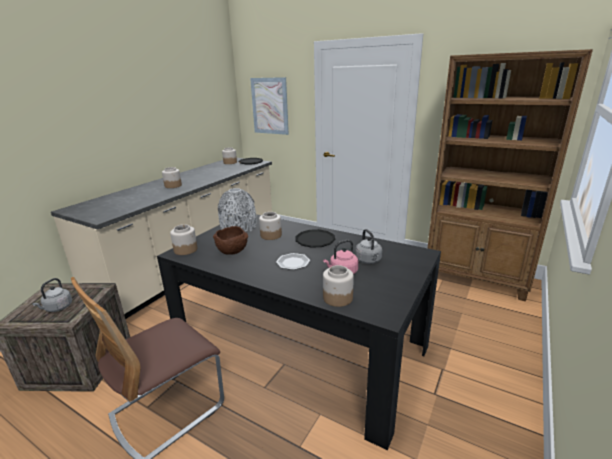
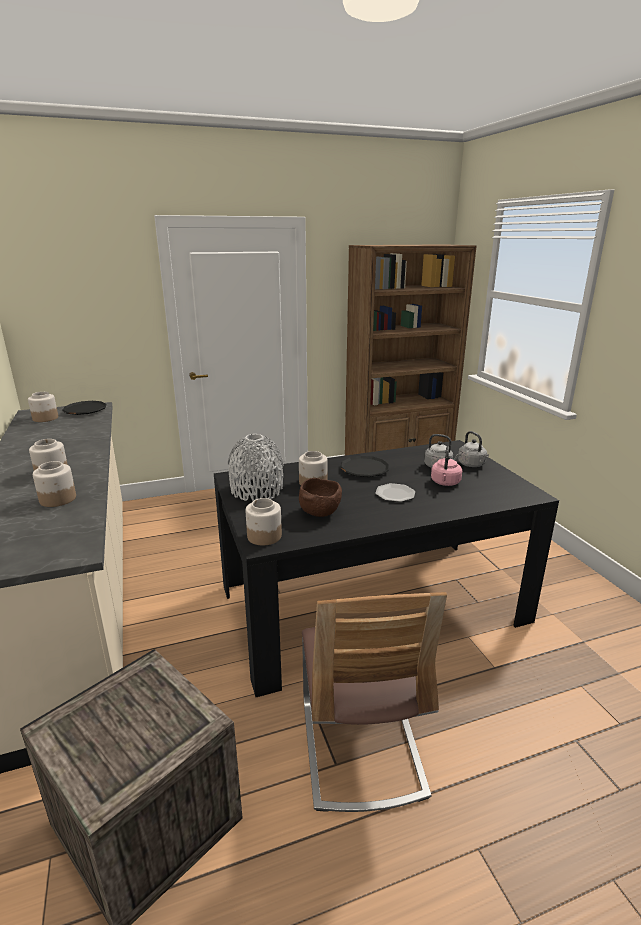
camera: 50 degrees left, 0 degrees up
grey kettle [32,278,72,312] -> grey kettle moved to [458,431,489,467]
picture [250,77,289,135] -> none
jar [323,265,354,307] -> jar moved to [33,461,76,507]

